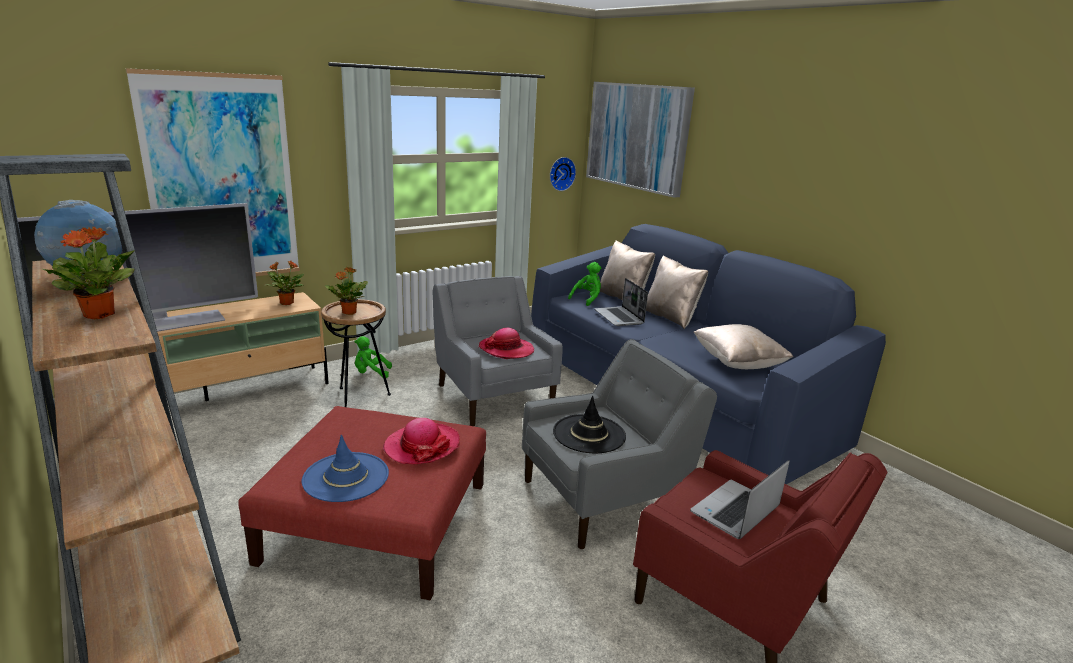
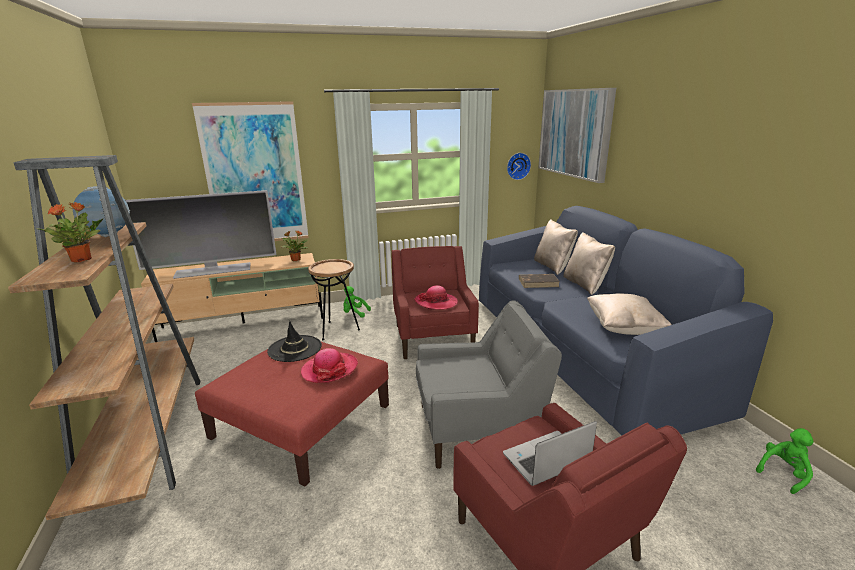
camera: 20 degrees right, 0 degrees up
blue hat [302,435,389,502] -> none
potted plant [325,267,368,315] -> none
grey armchair [432,276,563,426] -> red armchair [391,246,479,359]
black hat [553,396,626,453] -> black hat moved to [267,321,322,362]
green plush toy [568,262,601,306] -> green plush toy moved to [756,428,813,494]
laptop [594,278,648,326] -> brown book [519,274,560,288]

